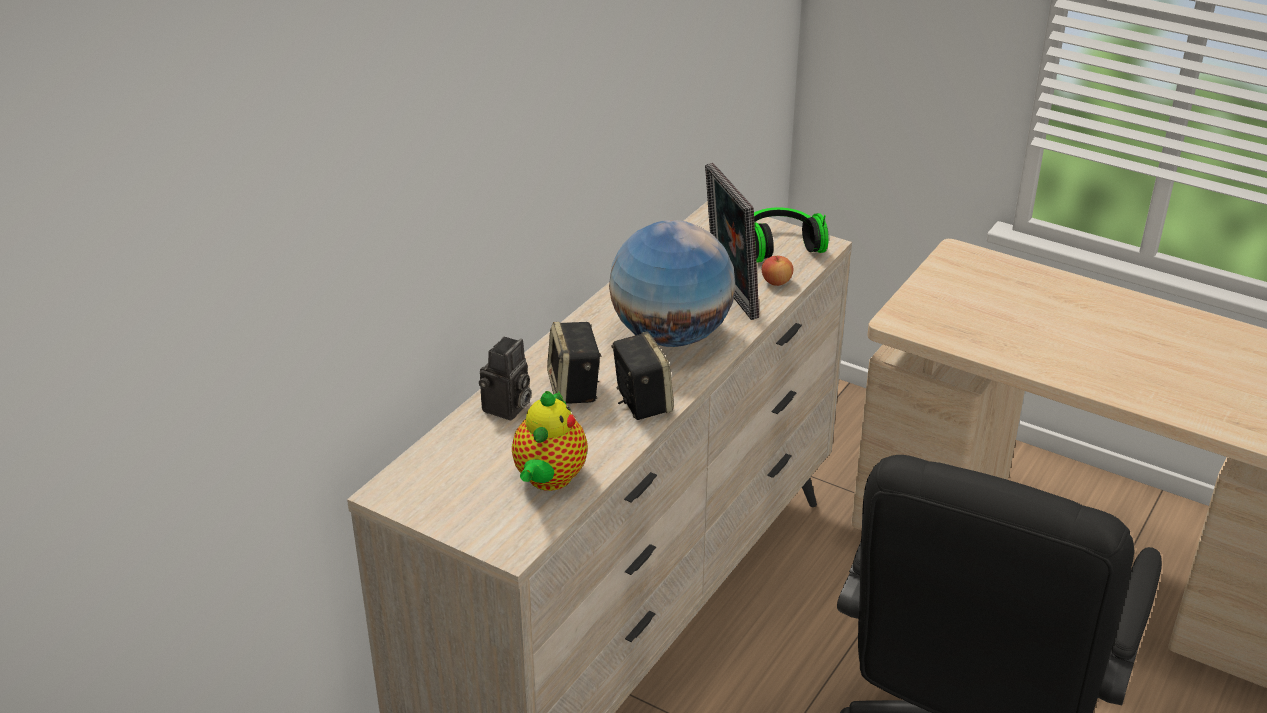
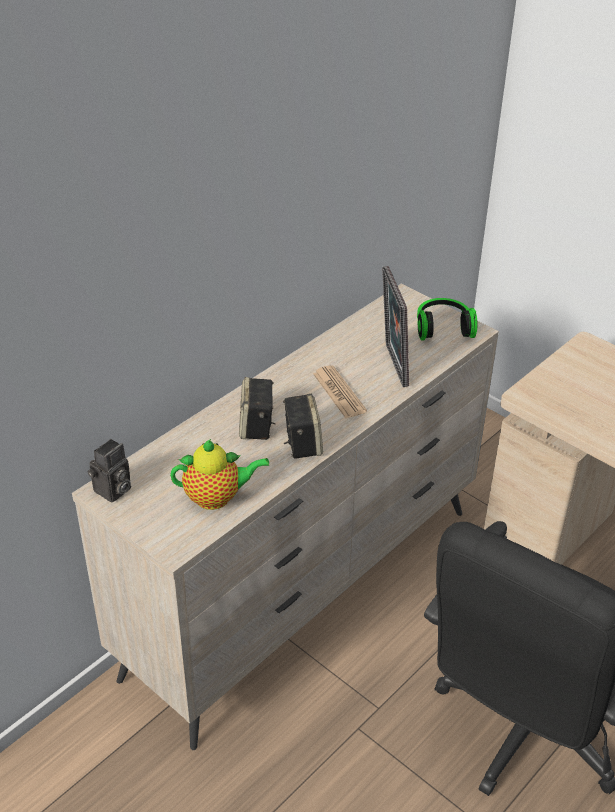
camera: 10 degrees right, 5 degrees up
camera [479,336,531,420] -> camera moved to [87,439,131,502]
teapot [512,391,588,491] -> teapot turned 120 degrees counterclockwise [170,439,269,510]
globe [609,220,735,347] -> newspaper [313,365,367,418]
apple [762,255,793,286] -> none

